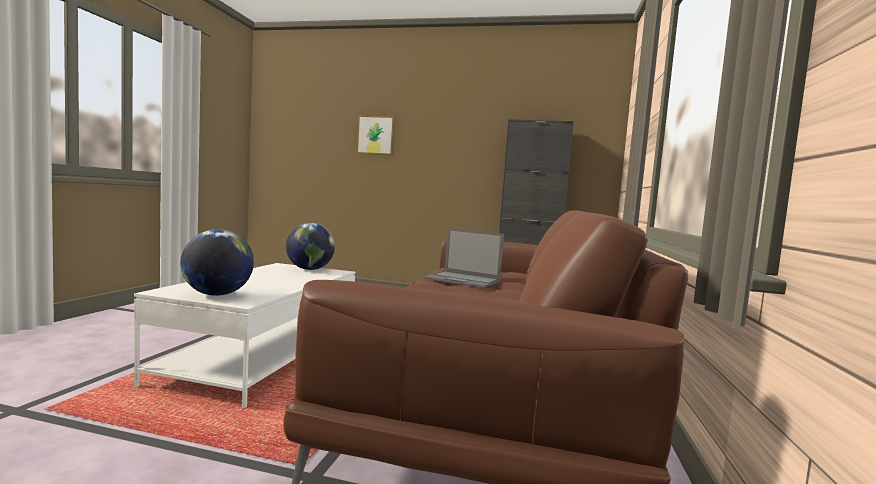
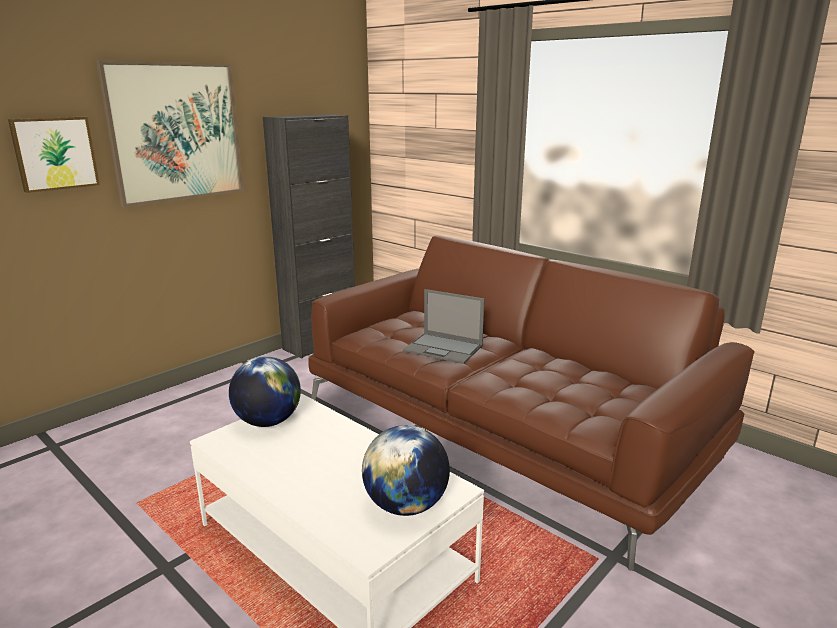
camera: 60 degrees left, 15 degrees up
laptop [424,228,504,288] -> laptop turned 60 degrees clockwise [403,289,485,364]
none -> picture [96,60,244,207]

